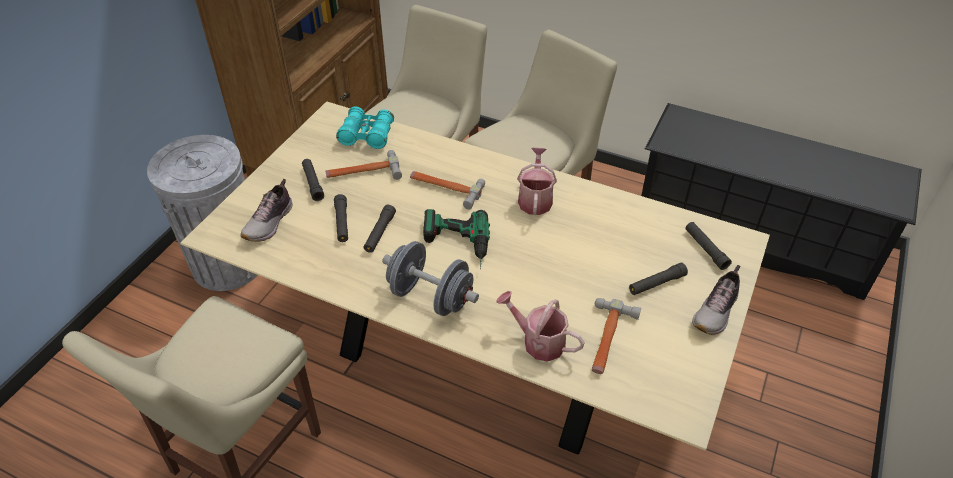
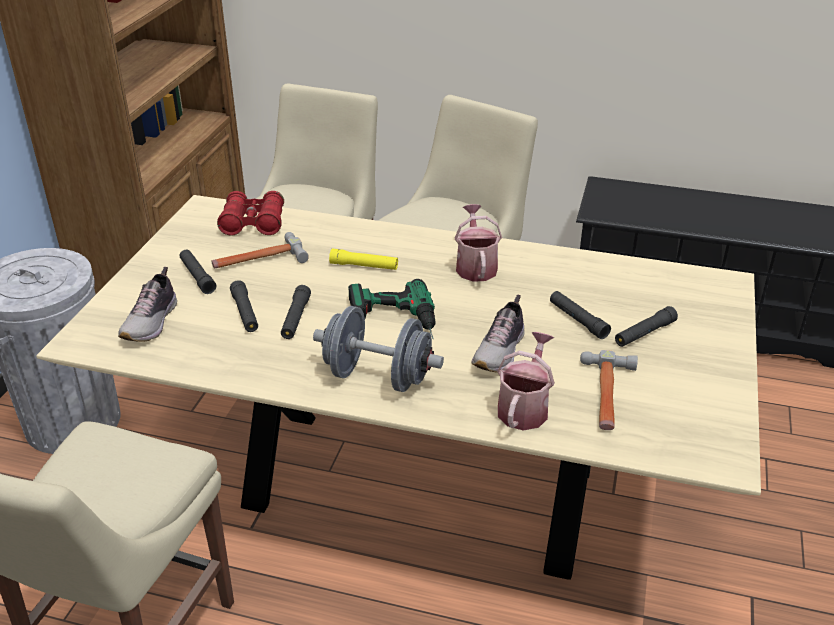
camera: 10 degrees left, 10 degrees down
turquoise binoculars [336,107,394,149] -> red binoculars [217,191,284,236]
hammer [410,171,485,209] -> yellow flashlight [329,249,398,270]
watering can [496,291,585,362] -> watering can turned 90 degrees clockwise [497,332,555,430]
black flashlight [685,222,732,270] -> black flashlight moved to [550,291,611,339]
shoe [692,265,740,335] -> shoe moved to [471,295,524,372]

